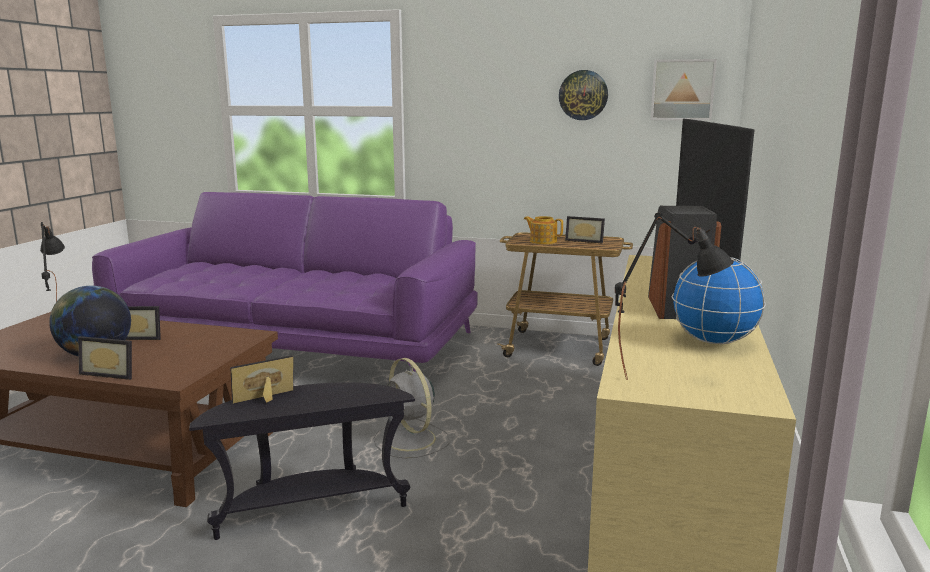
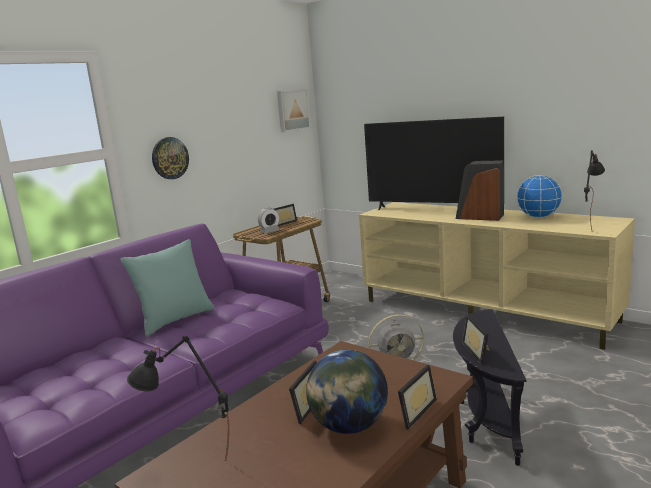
camera: 65 degrees left, 0 degrees up
teapot [524,216,563,244] -> alarm clock [258,208,280,233]
wall clock [559,70,608,120] -> wall clock moved to [152,137,189,179]
none -> turquoise pillow [120,239,215,337]

